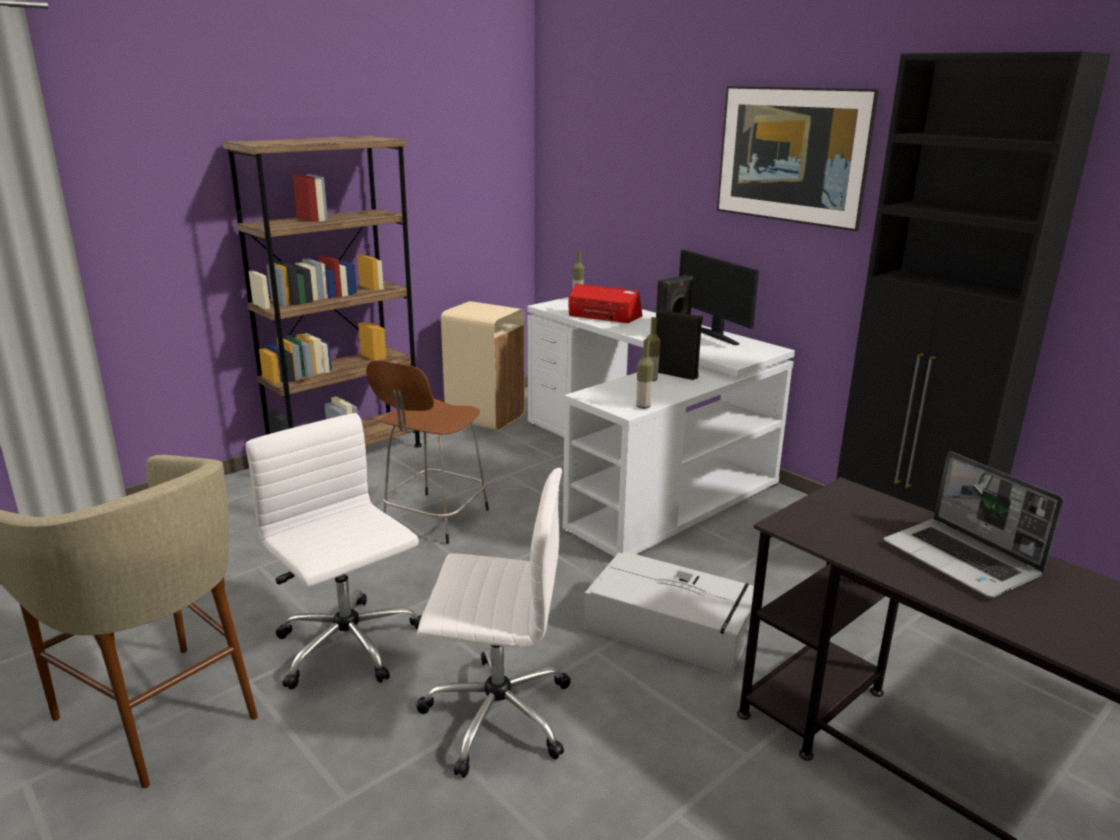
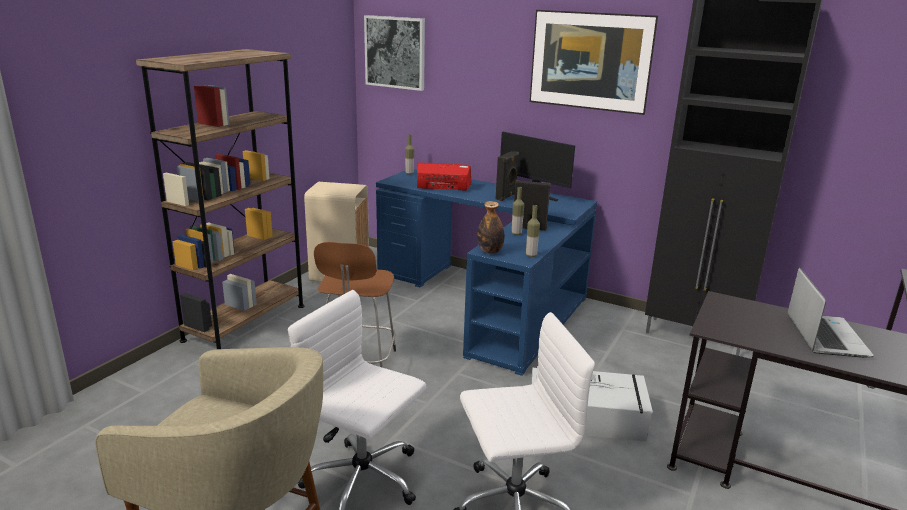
camera: 20 degrees left, 0 degrees up
white desk [527,297,795,557] -> blue desk [376,169,597,376]
laptop [884,451,1063,598] -> laptop turned 120 degrees counterclockwise [787,267,874,358]
none -> picture [364,15,425,91]
none -> bottle [477,201,504,254]

